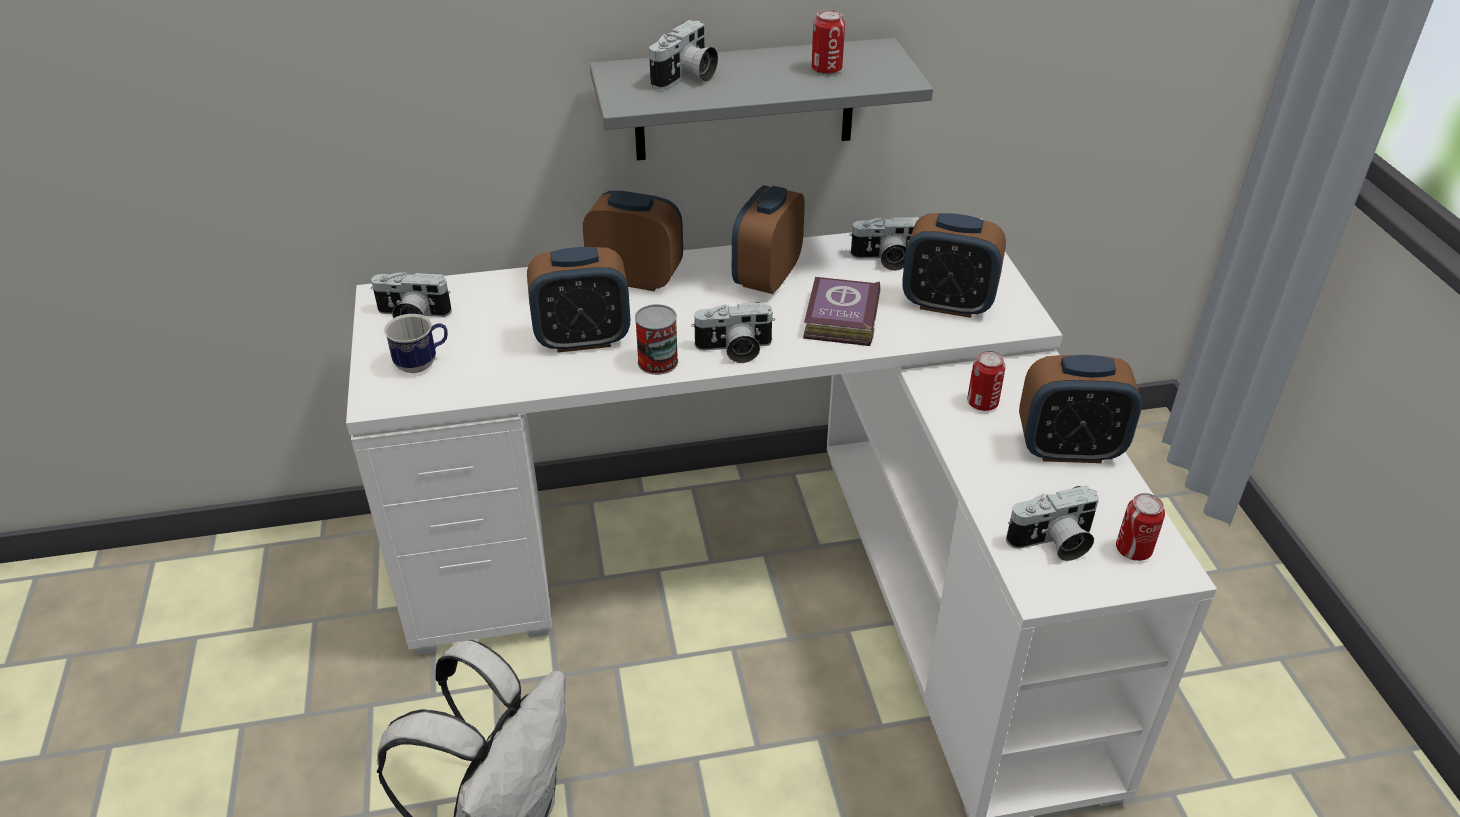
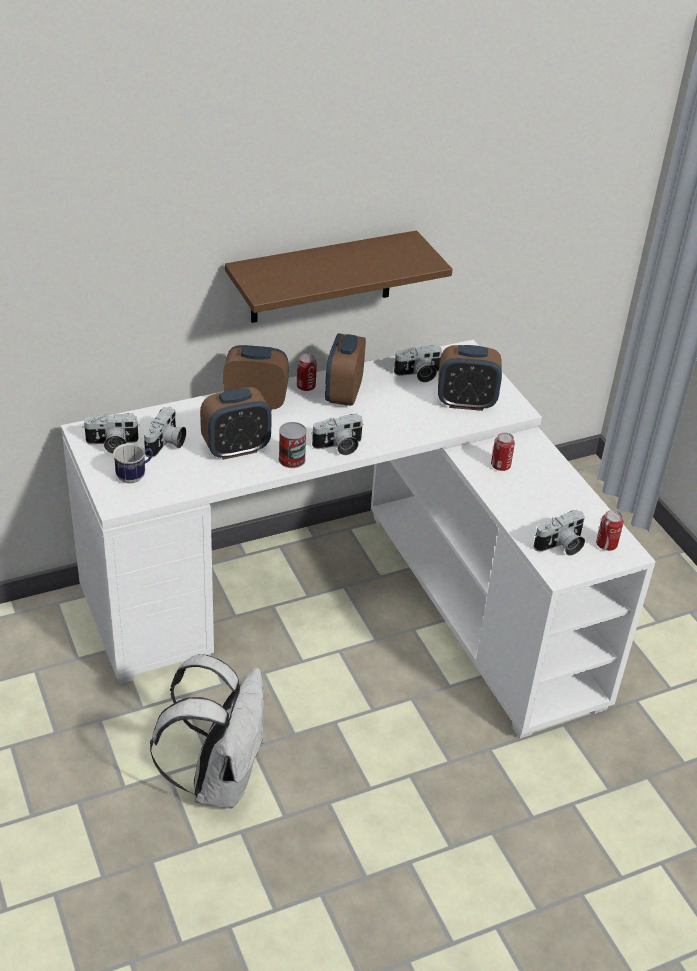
camera: 15 degrees left, 0 degrees up
grey shelf [590,38,933,161] -> brown shelf [225,230,453,323]
camera [649,20,718,89] -> camera moved to [144,407,186,458]
book [803,277,880,346] -> none
can [811,9,845,75] -> can moved to [297,354,317,391]
alarm clock [1019,355,1142,463] -> none

